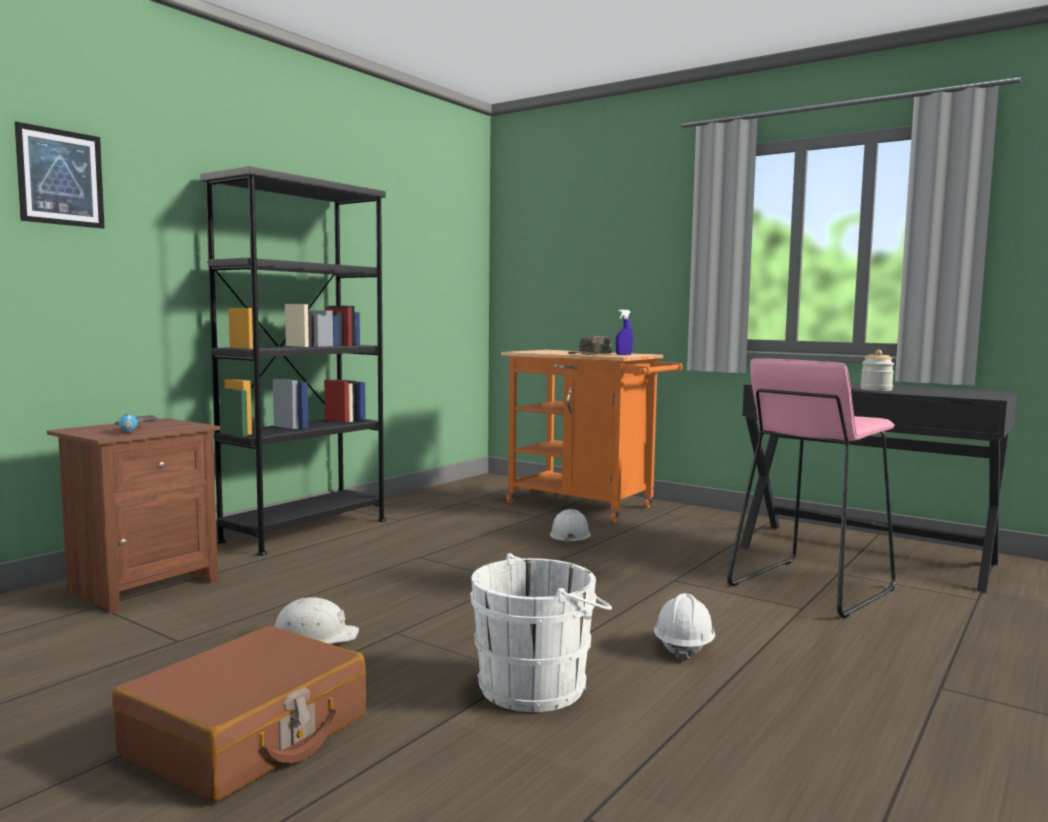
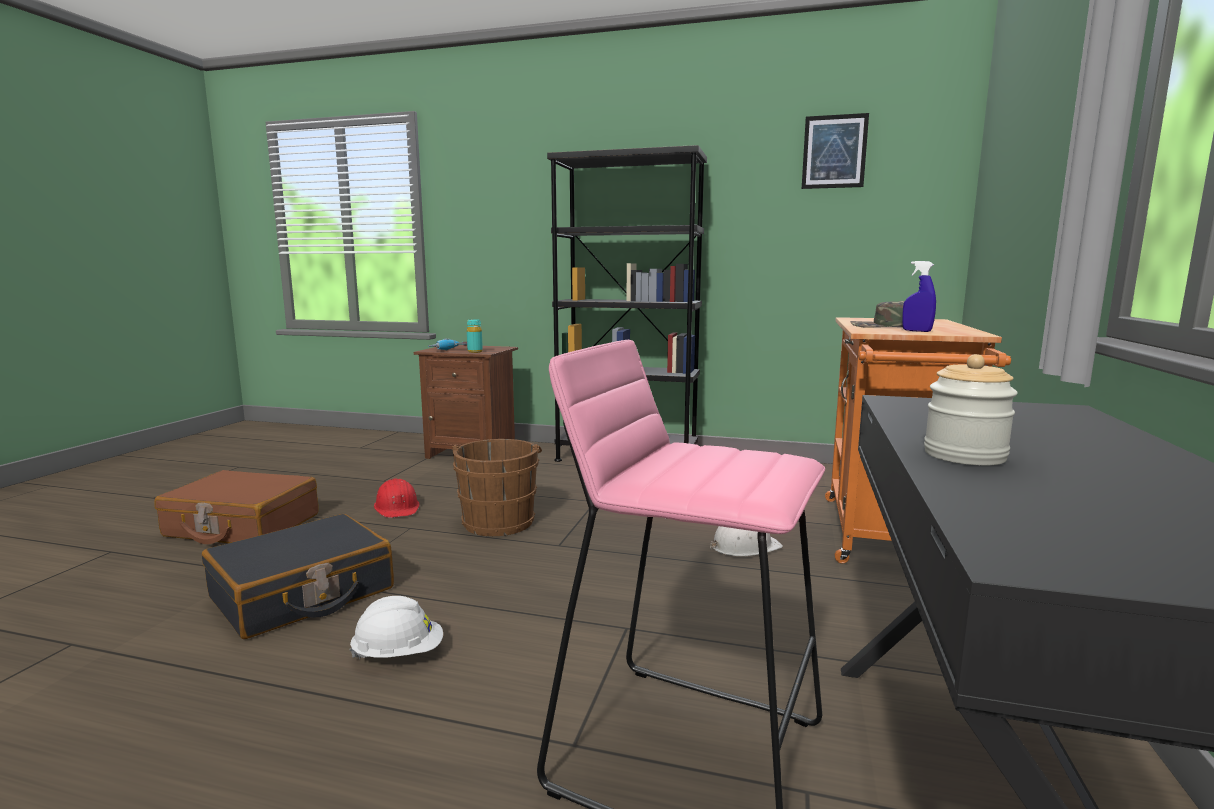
camera: 70 degrees right, 5 degrees up
picture [15,122,105,228] -> picture moved to [802,113,869,189]
white hard hat [273,597,359,644] -> red hard hat [374,478,419,518]
white bucket [470,553,612,712] -> black suitcase [202,514,394,639]
none -> brown bucket [452,439,542,536]
none -> turquoise bottle [467,320,483,353]

